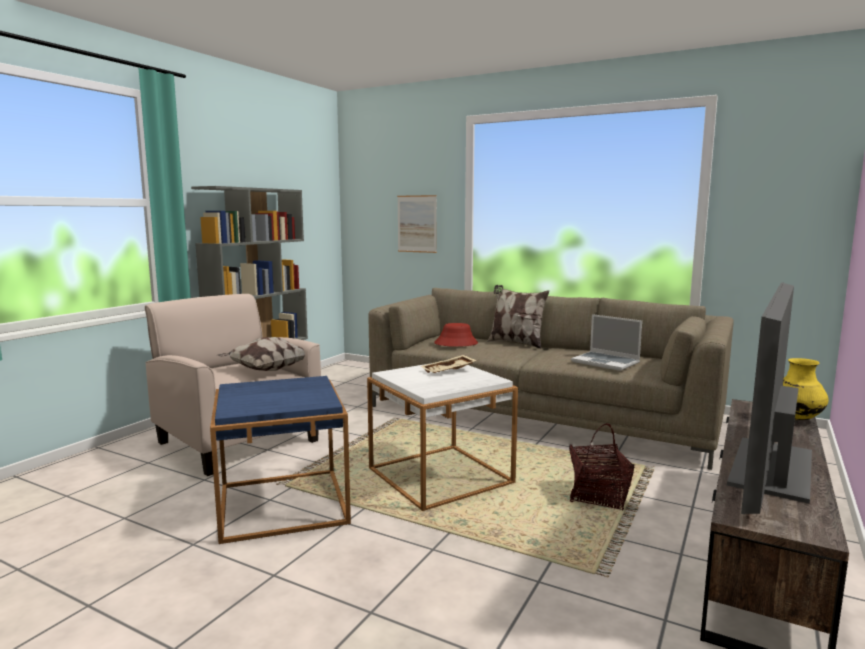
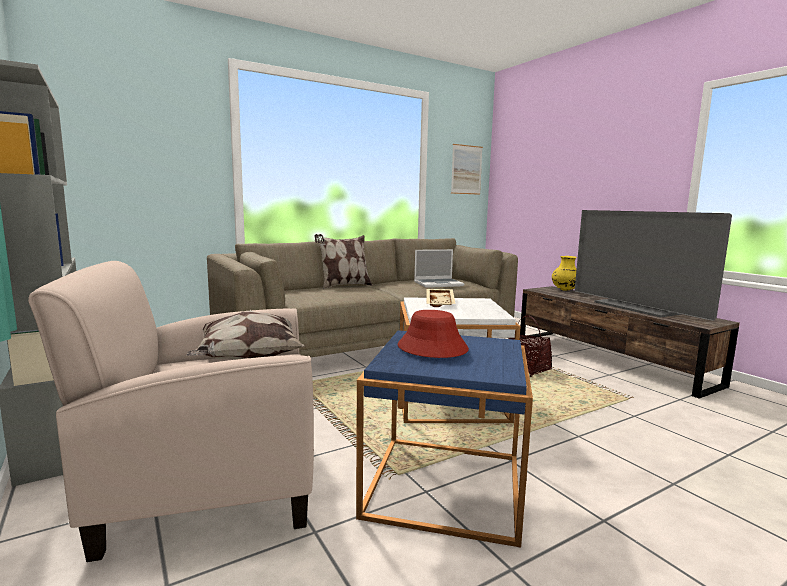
camera: 60 degrees left, 0 degrees up
picture [397,195,437,253] -> picture moved to [451,144,483,195]
red hat [434,323,478,347] -> red hat moved to [398,310,469,358]

